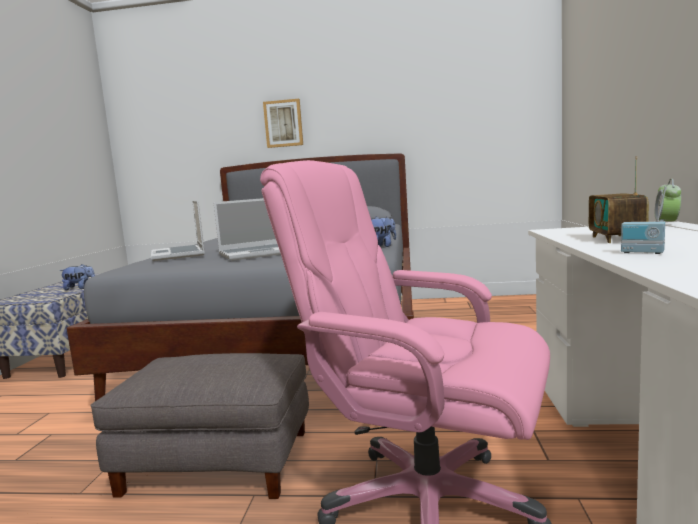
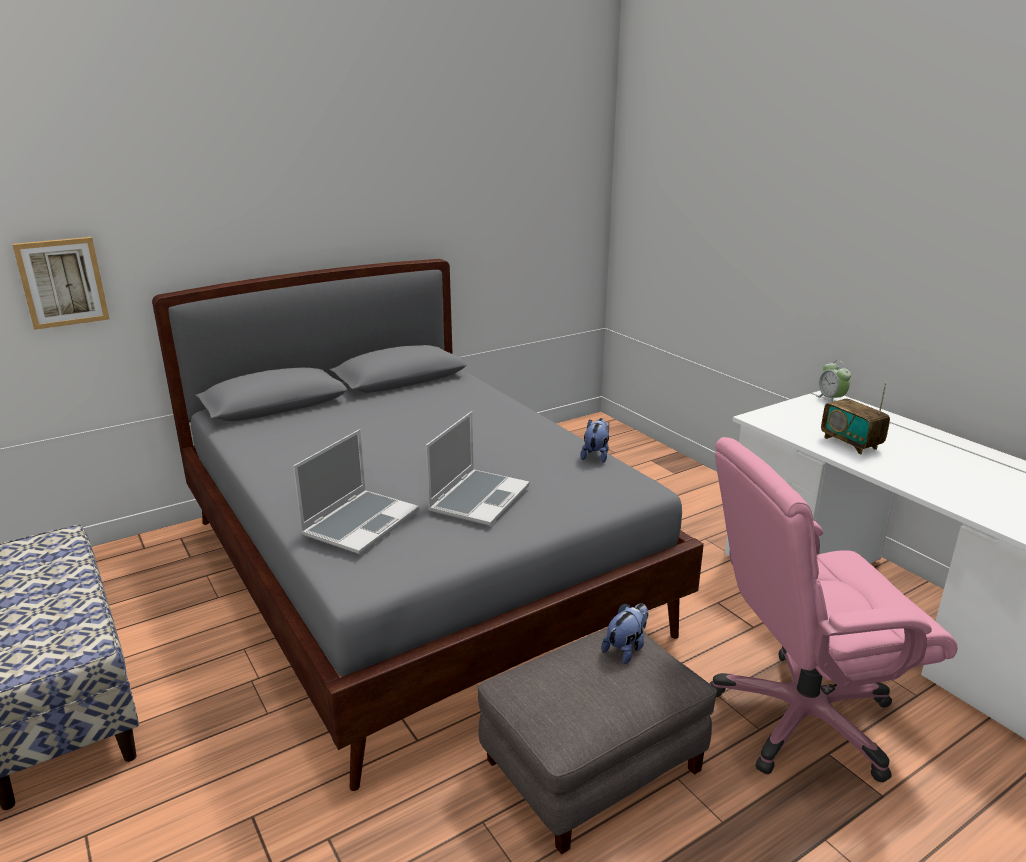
camera: 40 degrees left, 15 degrees up
plush toy [59,264,95,290] -> plush toy moved to [601,603,648,664]
laptop [151,201,205,261] -> laptop turned 90 degrees counterclockwise [293,429,419,554]
picture [263,99,303,148] -> picture moved to [12,237,109,330]
radio [621,187,667,254] -> none

